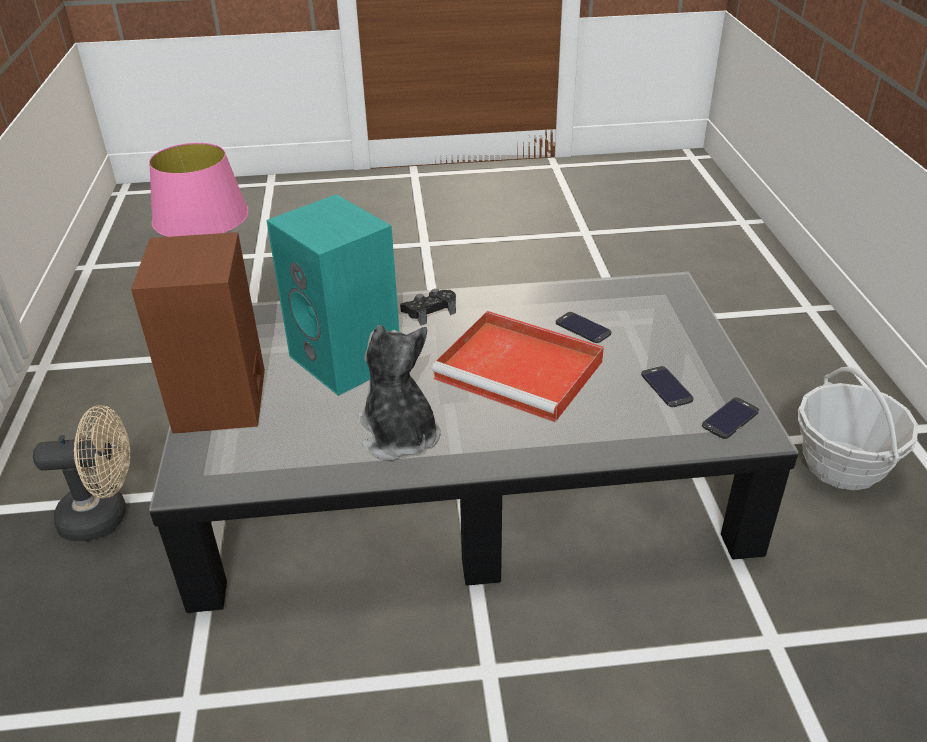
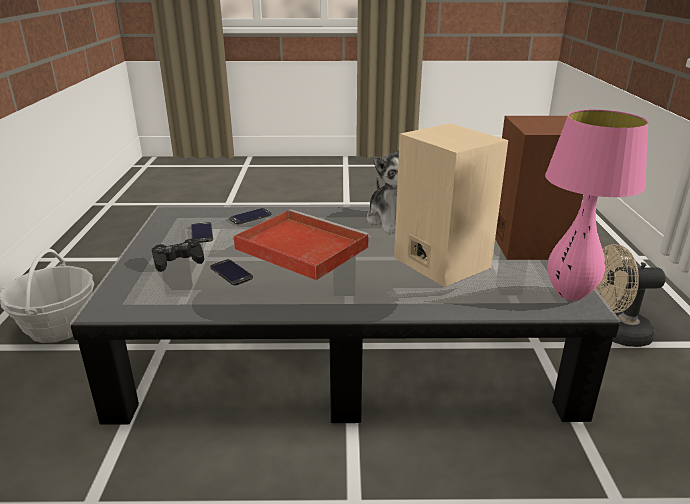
camera: 175 degrees left, 10 degrees down
turquoise speaker [266,194,399,396] -> beige speaker [394,123,508,287]
black game controller [400,289,456,325] -> black game controller moved to [152,239,204,272]
phone [702,397,759,439] -> phone moved to [229,208,272,224]

